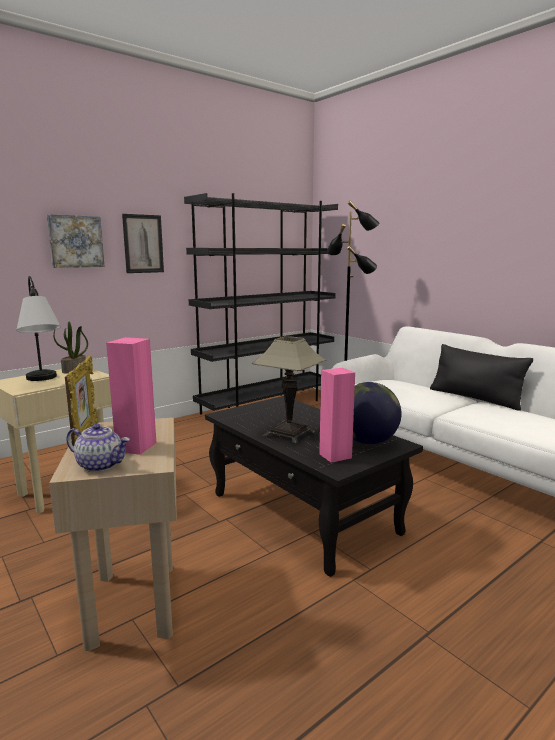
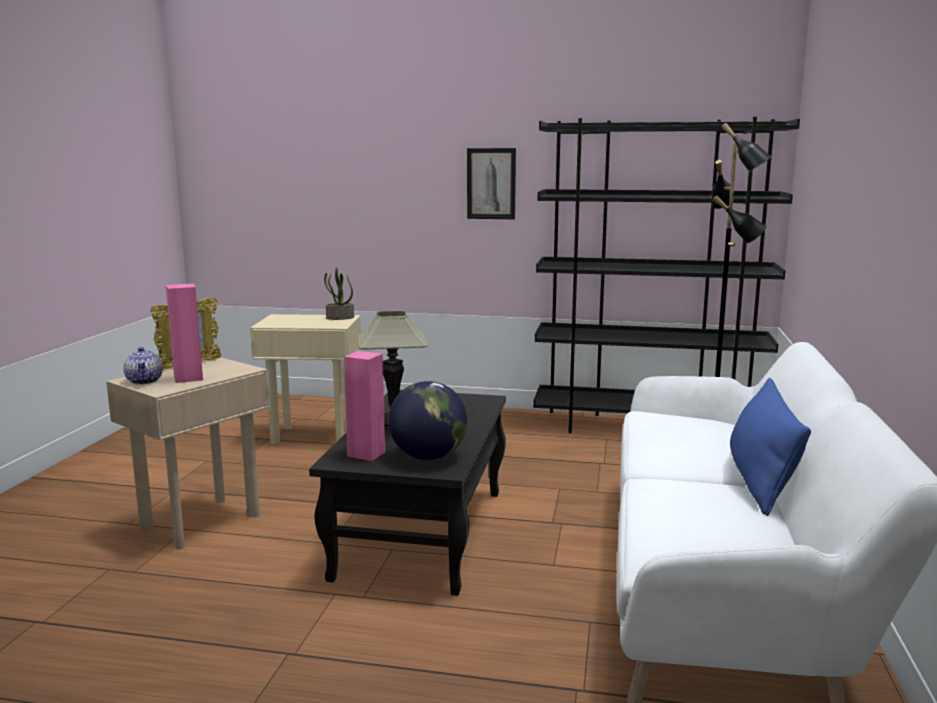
camera: 50 degrees right, 0 degrees up
table lamp [16,276,61,381] -> none
picture [47,214,105,268] -> none
black pillow [430,344,533,411] -> blue pillow [730,378,811,516]

